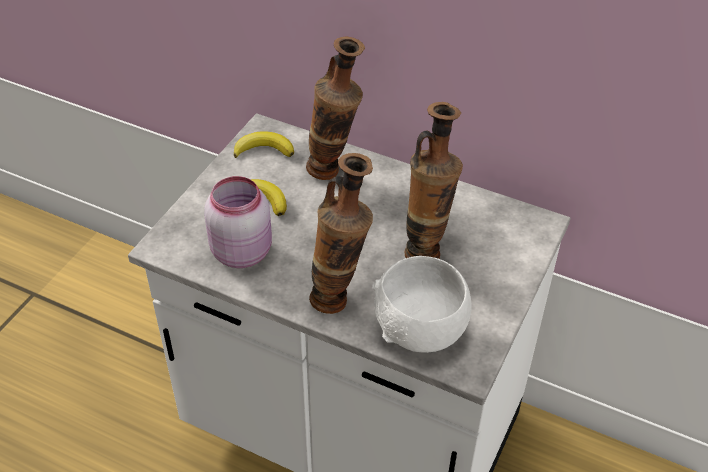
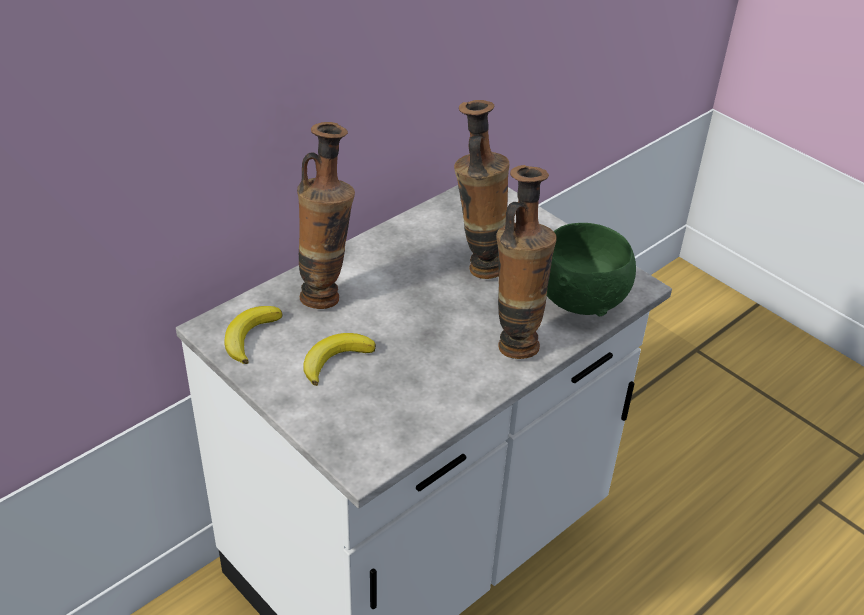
camera: 70 degrees left, 5 degrees down
pink jar [204,176,272,268] -> none
white bowl [372,256,472,353] -> green bowl [547,223,636,316]

